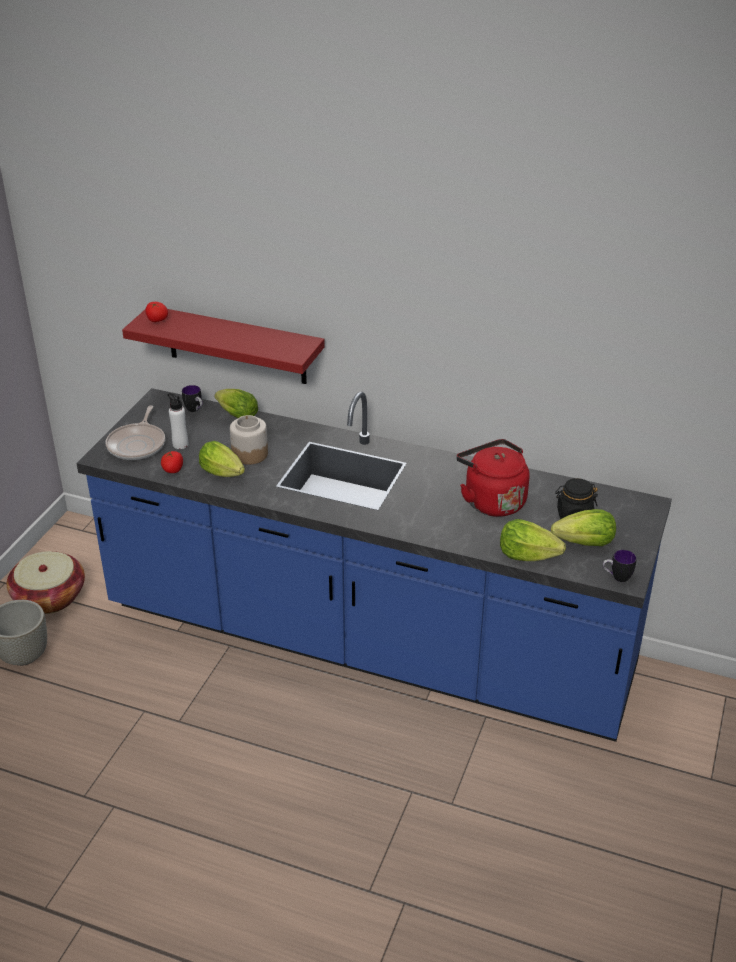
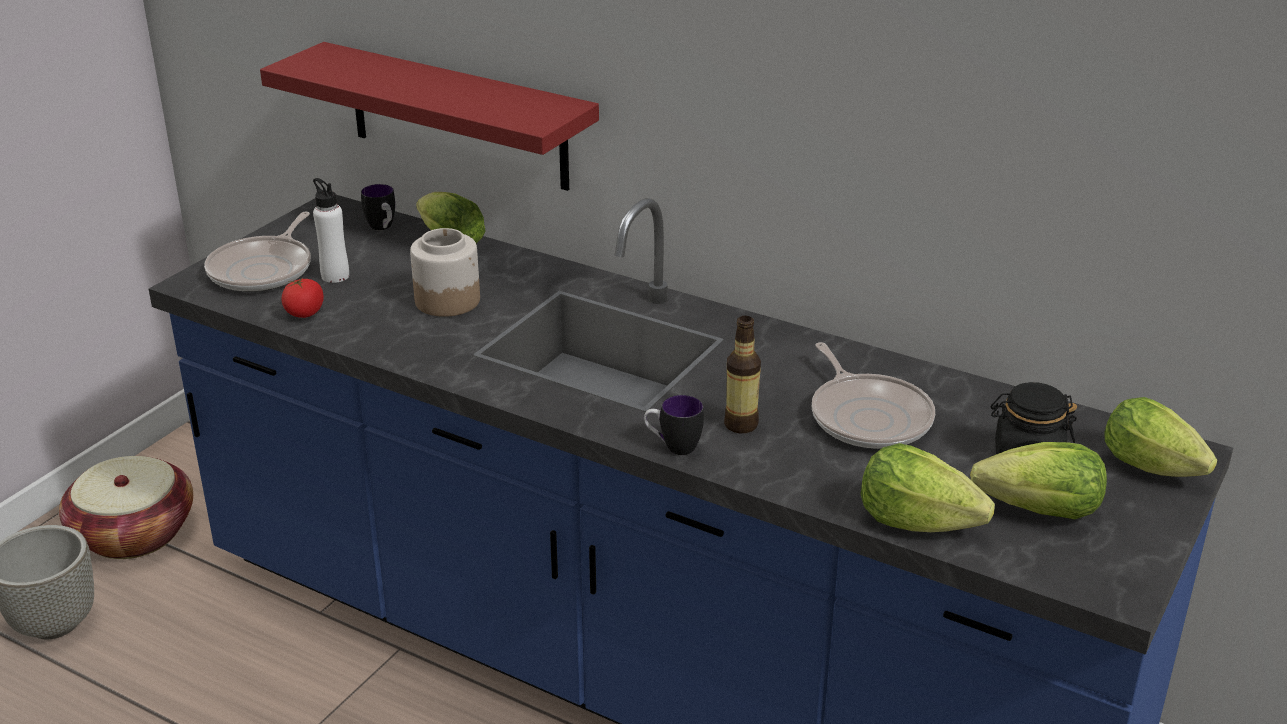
camera: 10 degrees right, 5 degrees down
tomato [146,302,168,322] -> none
lettuce [199,441,245,477] -> lettuce moved to [1104,397,1217,477]
red kettle [456,439,529,517] -> frying pan [812,342,935,449]
mug [603,550,637,582] -> mug moved to [644,395,704,455]
none -> bottle [724,316,761,433]

